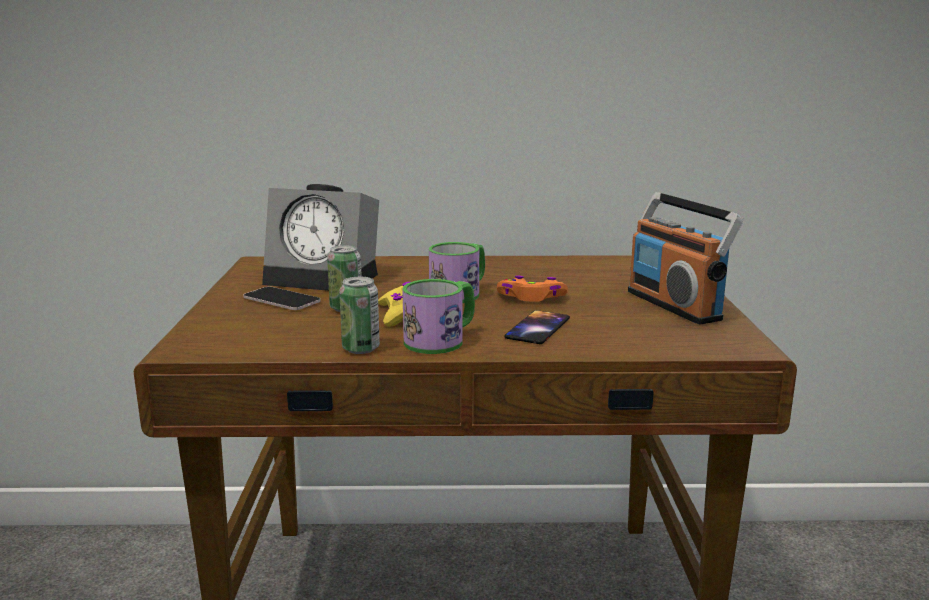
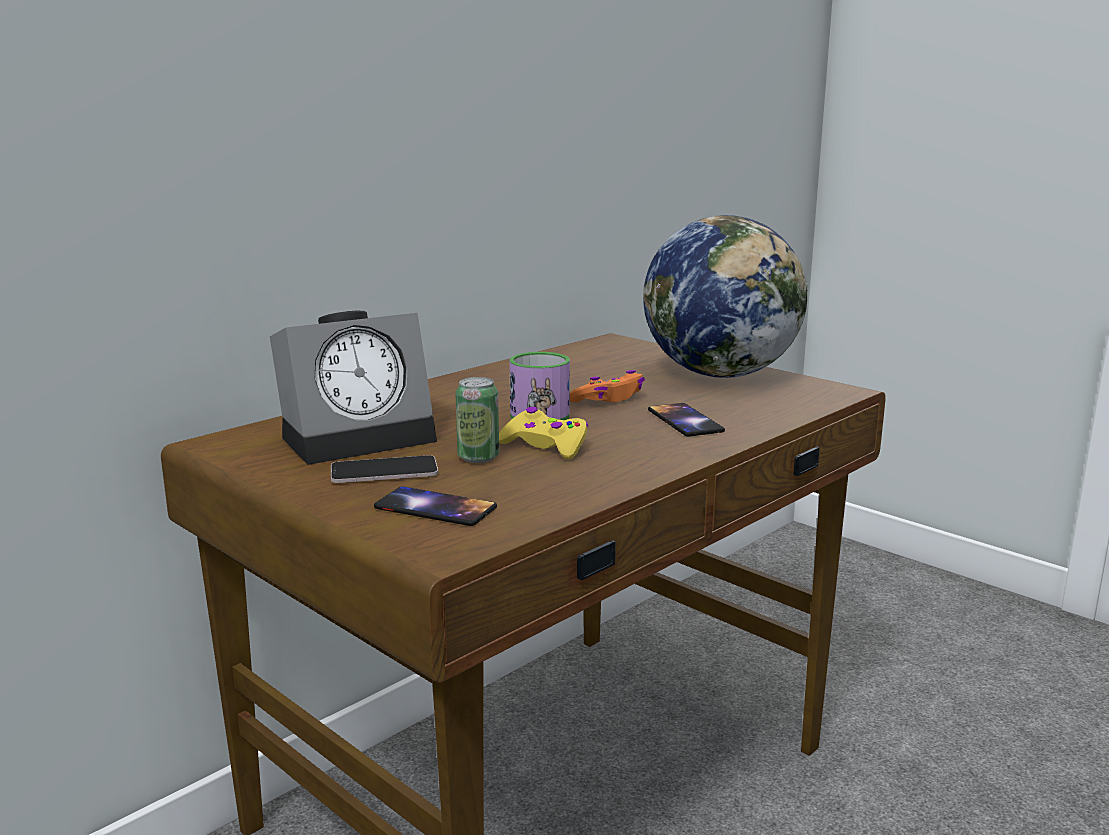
camera: 45 degrees left, 0 degrees up
can [339,277,380,354] -> none
mug [402,279,475,354] -> none
radio [628,192,743,324] -> globe [643,215,808,378]
none -> phone [374,486,497,526]

